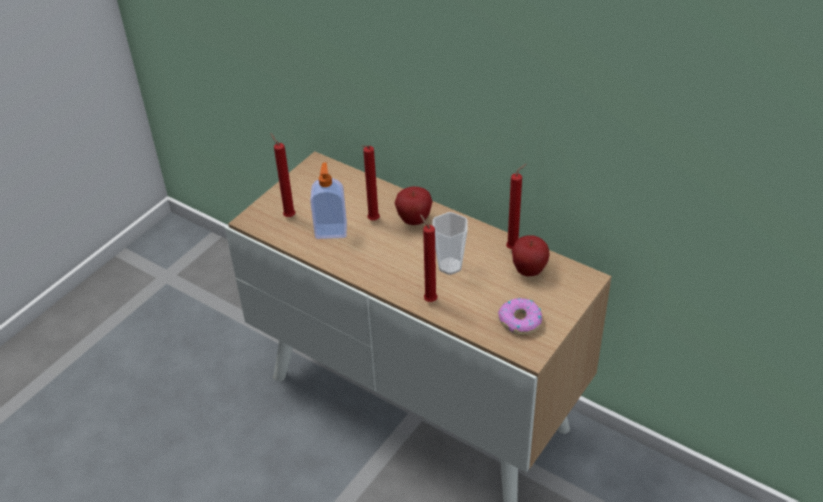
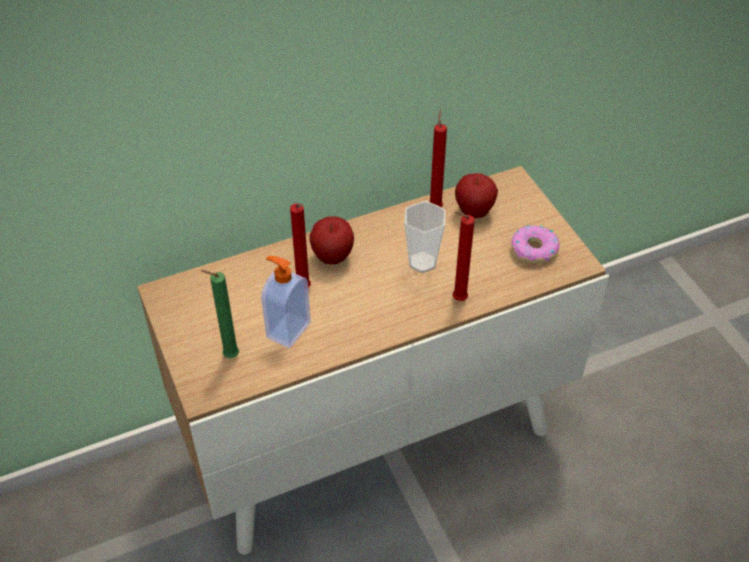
camera: 60 degrees left, 5 degrees up
red candle [270,133,295,217] -> green candle [200,270,239,358]

